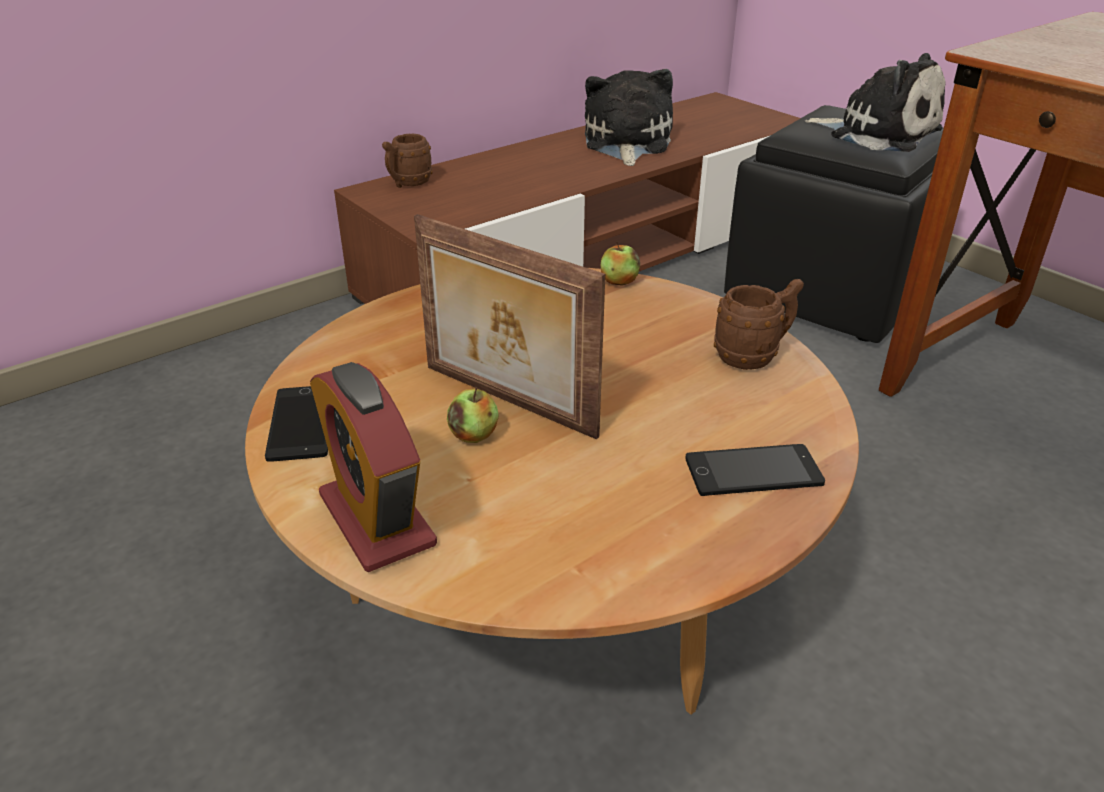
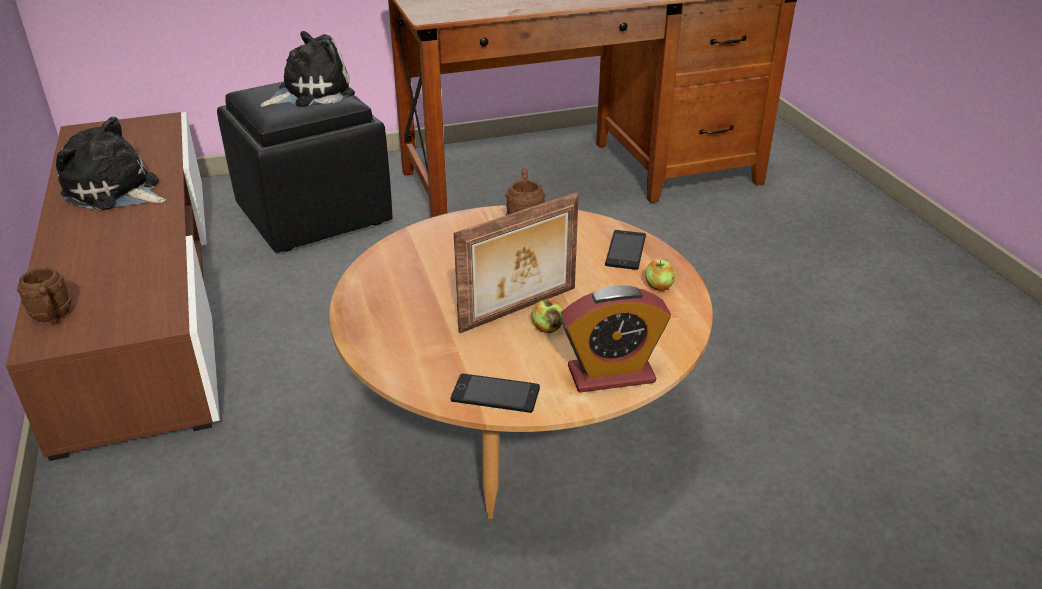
camera: 70 degrees left, 0 degrees up
apple [600,241,640,286] -> apple moved to [645,259,675,291]

